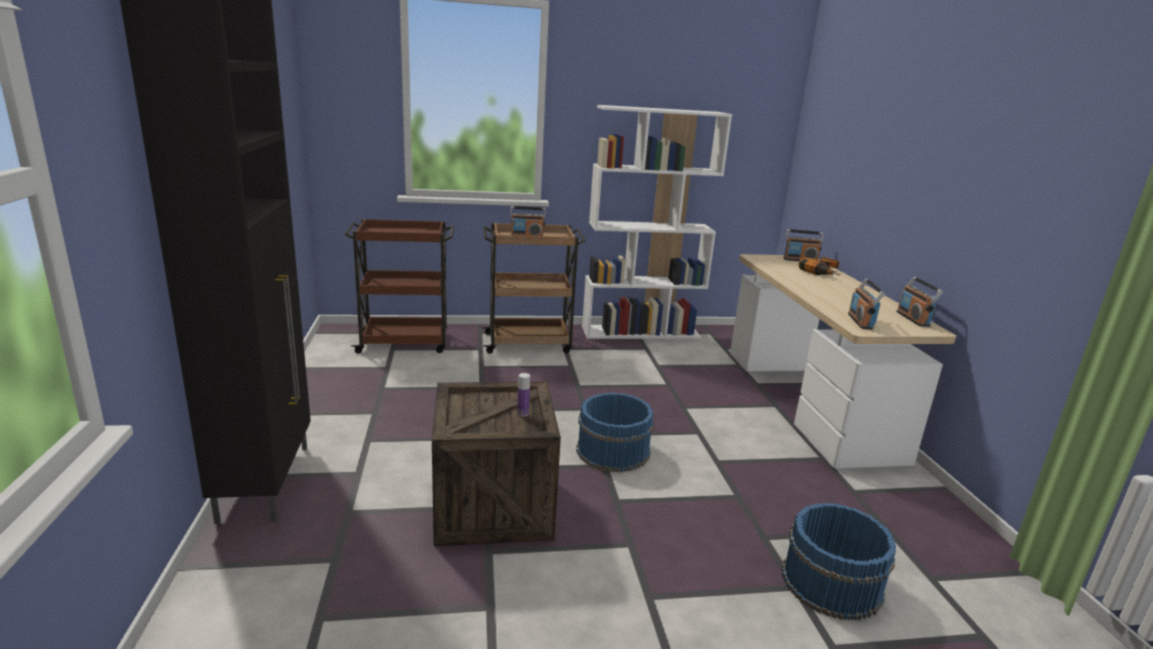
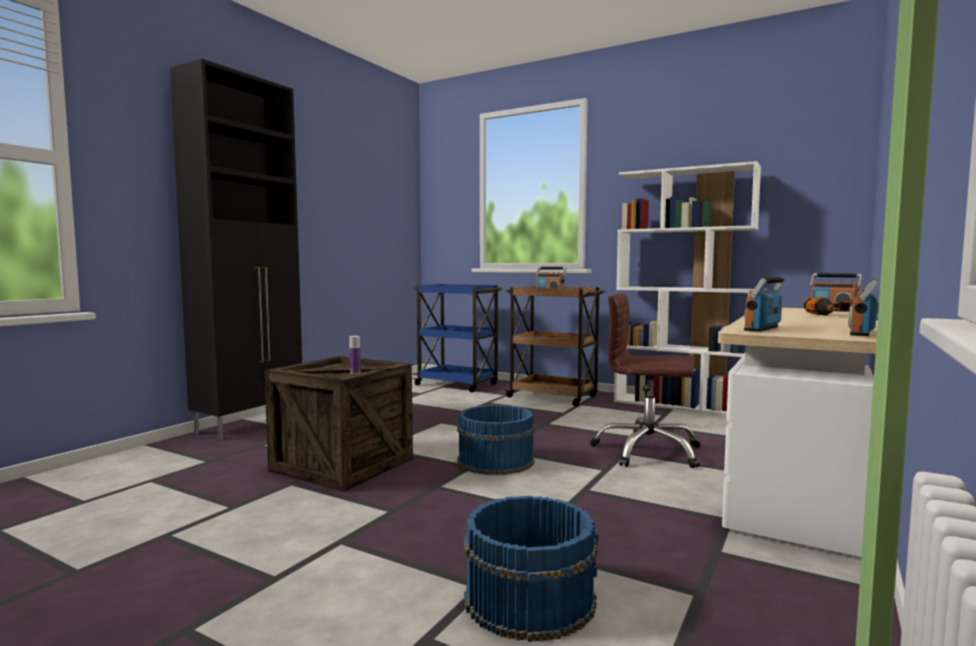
camera: 40 degrees right, 15 degrees down
brown cart [344,219,454,353] -> blue cart [413,284,502,392]
none -> brown office chair [590,292,701,468]

